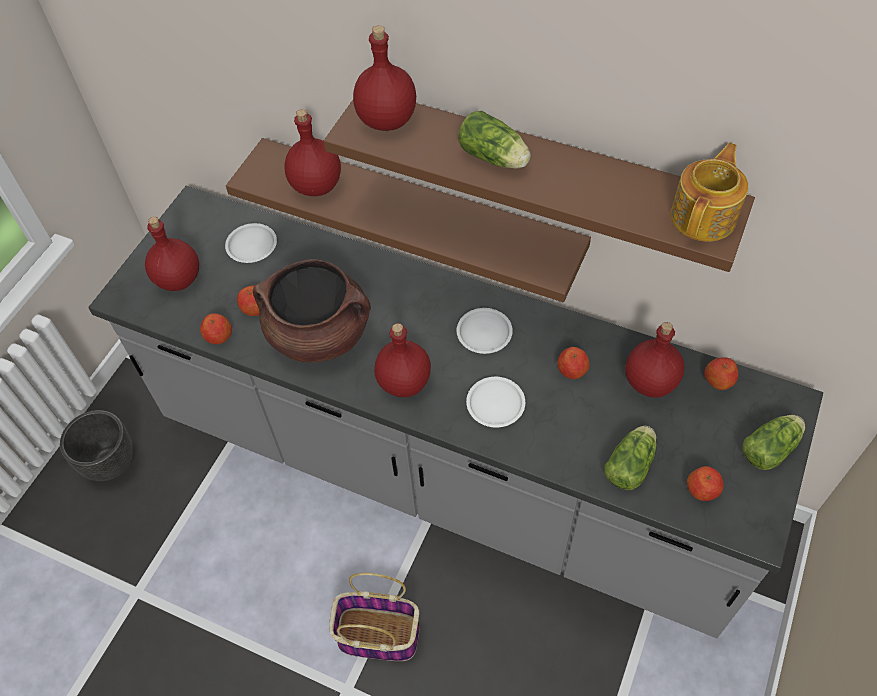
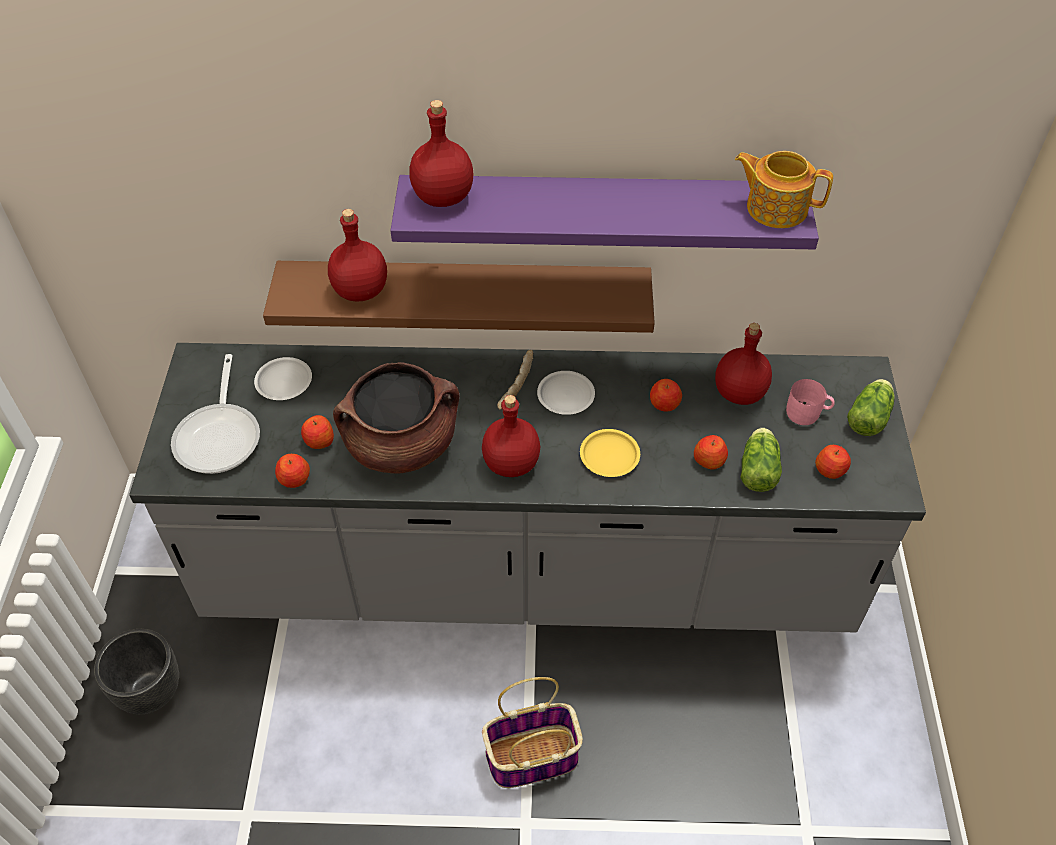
camera: 25 degrees left, 5 degrees down
red bottle [145,217,199,291] -> frying pan [171,354,260,474]
brown shelf [324,100,755,272] -> purple shelf [390,175,819,249]
lettuce [458,111,531,169] -> none
white plate [466,377,525,428] -> yellow plate [580,429,640,477]
teapot [671,143,749,242] -> teapot turned 75 degrees counterclockwise [735,151,833,228]
apple [704,357,738,390] -> apple moved to [694,435,728,470]
none -> bread [497,350,533,409]
none -> pink mug [786,379,835,425]

